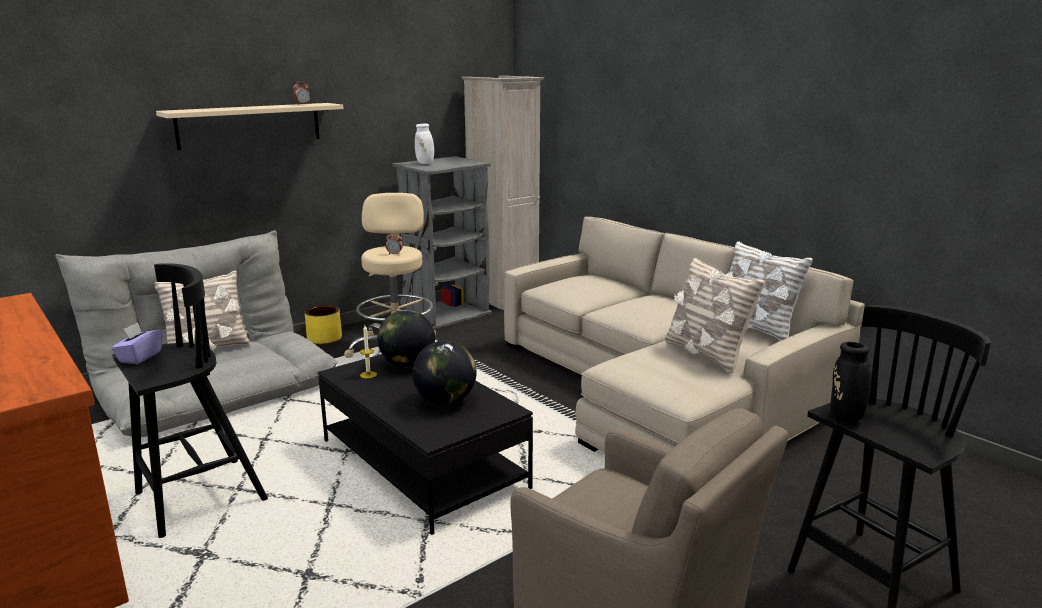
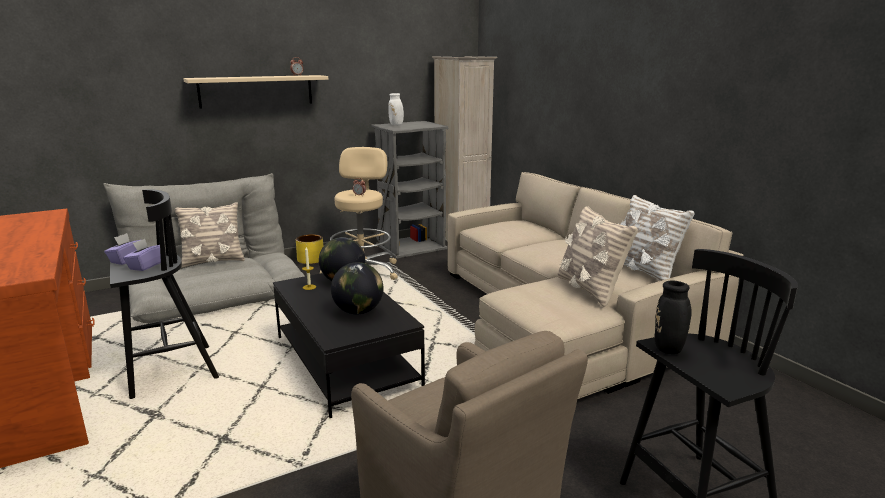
camera: 10 degrees right, 0 degrees up
none -> purple tissue box [123,239,161,271]

